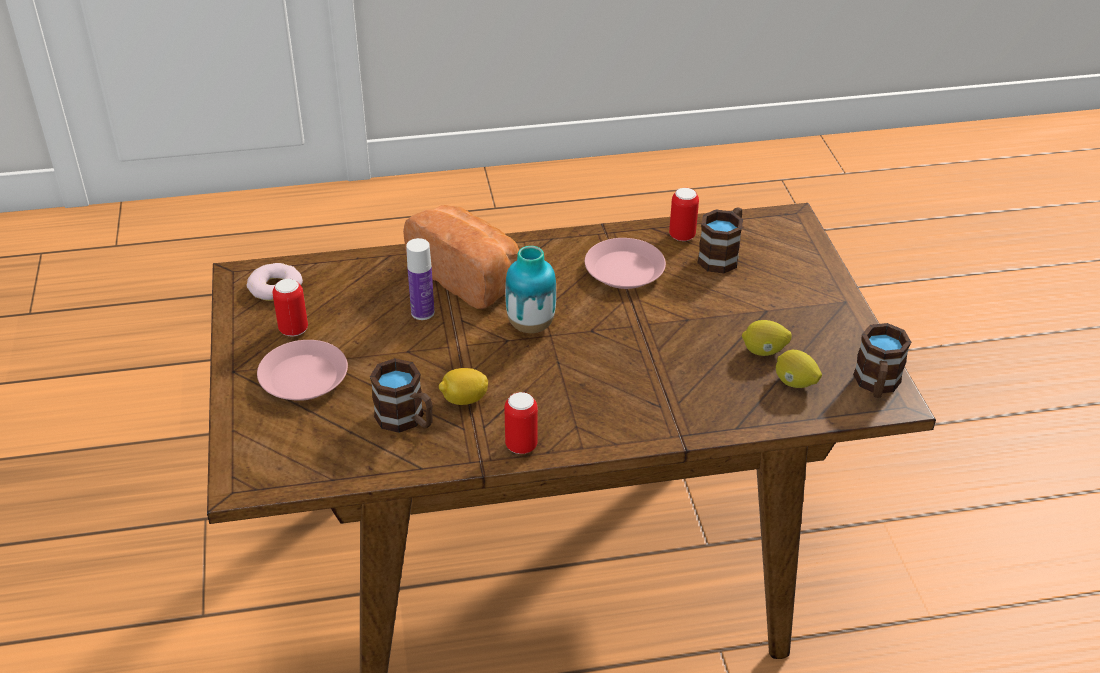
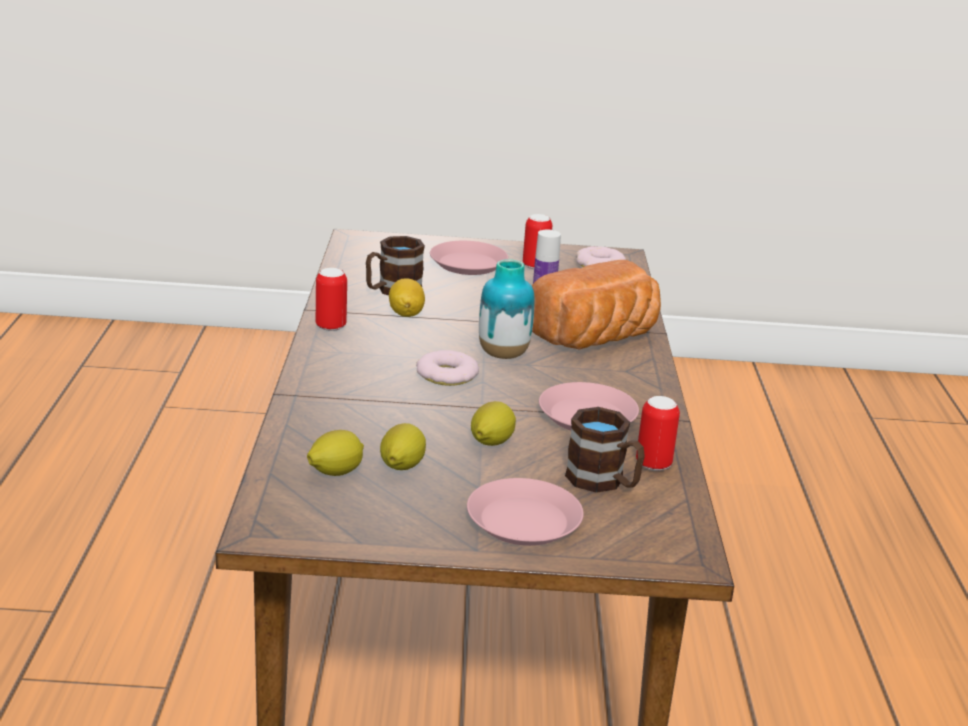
camera: 100 degrees right, 15 degrees down
brown mug [853,323,911,398] -> none
none -> donut [416,350,479,386]
none -> pink plate [467,478,584,546]
none -> lemon [471,401,516,446]

